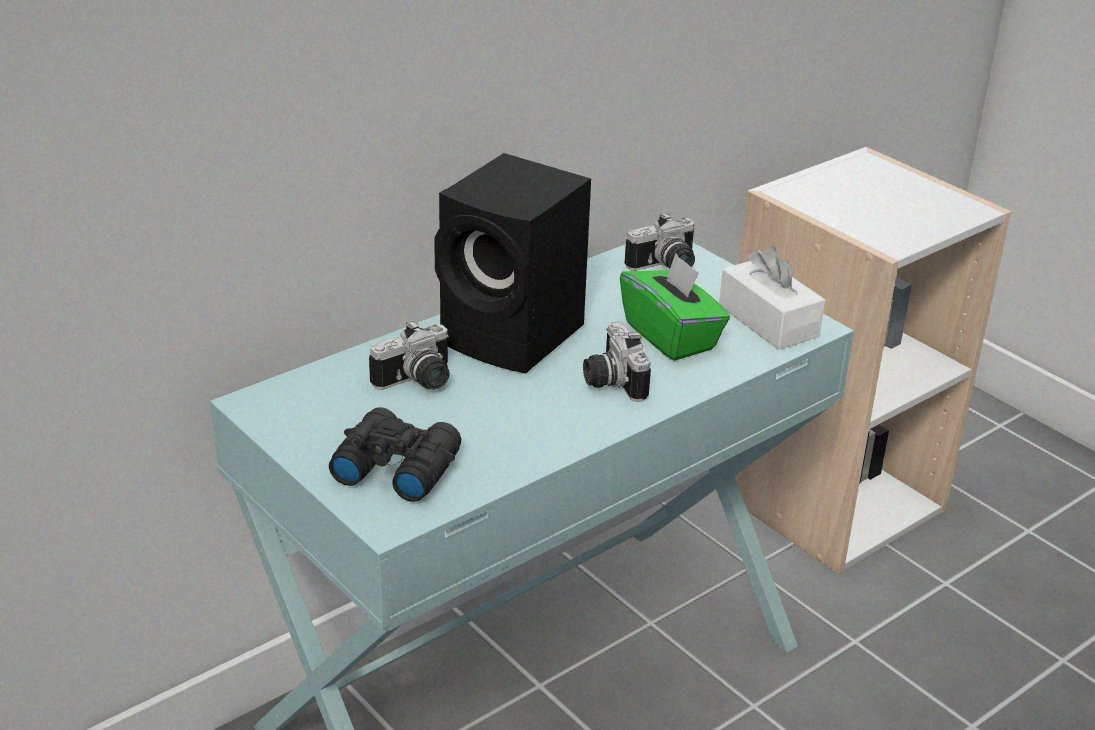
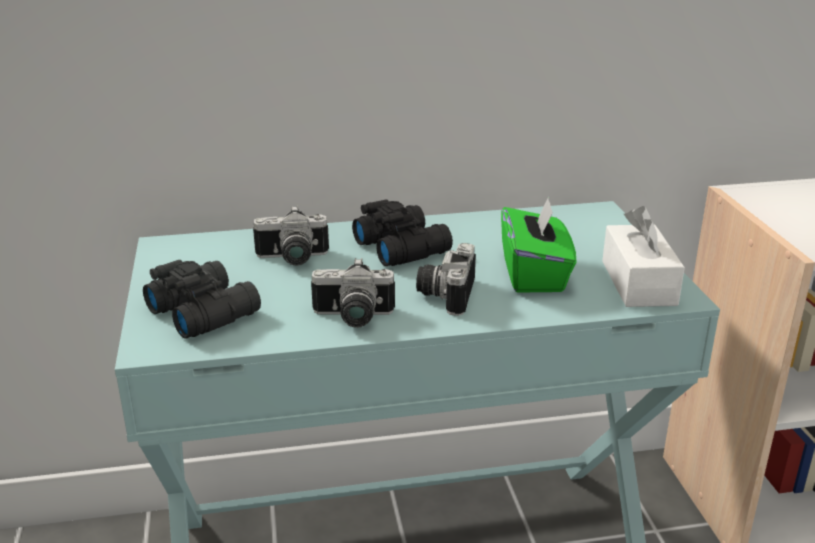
camera: 30 degrees right, 5 degrees down
black speaker [434,153,591,373] -> black binoculars [352,199,453,266]
camera [624,212,695,271] -> camera moved to [311,258,395,328]

